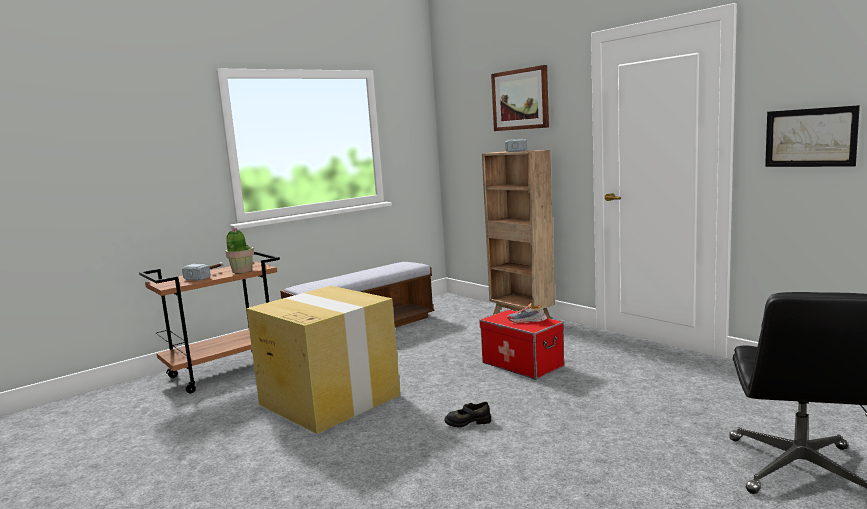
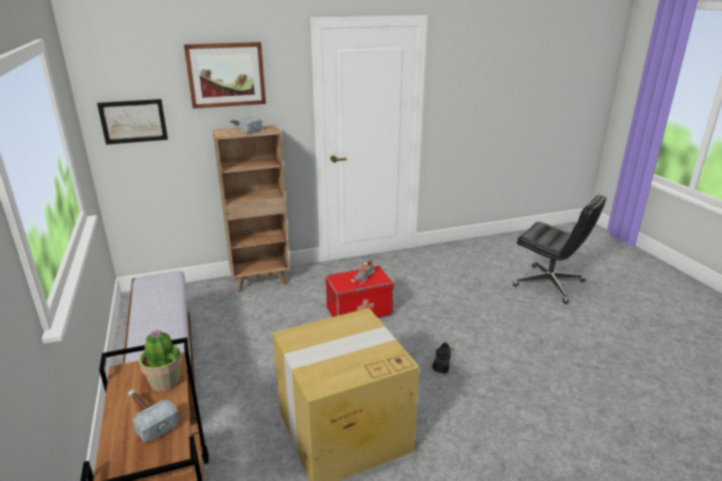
camera: 70 degrees left, 15 degrees up
picture [765,105,860,167] -> picture moved to [97,99,168,145]

